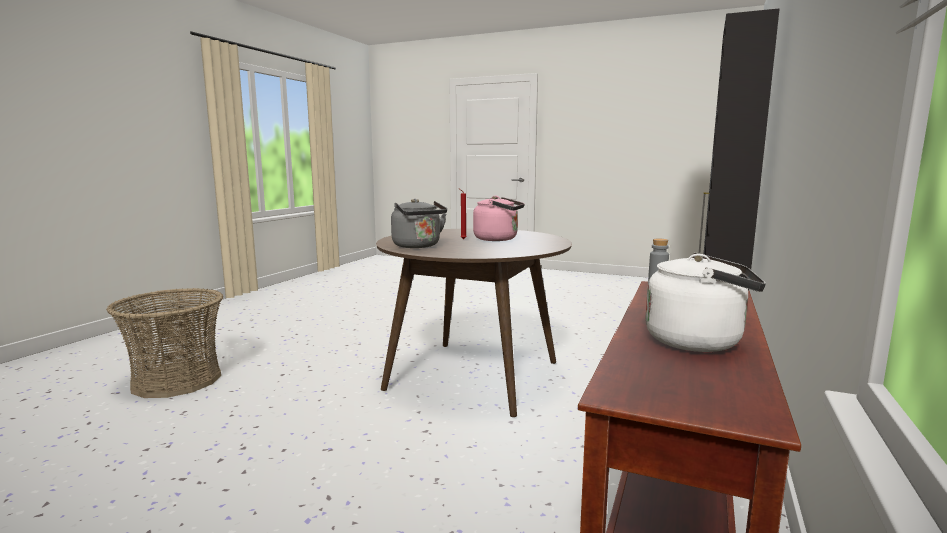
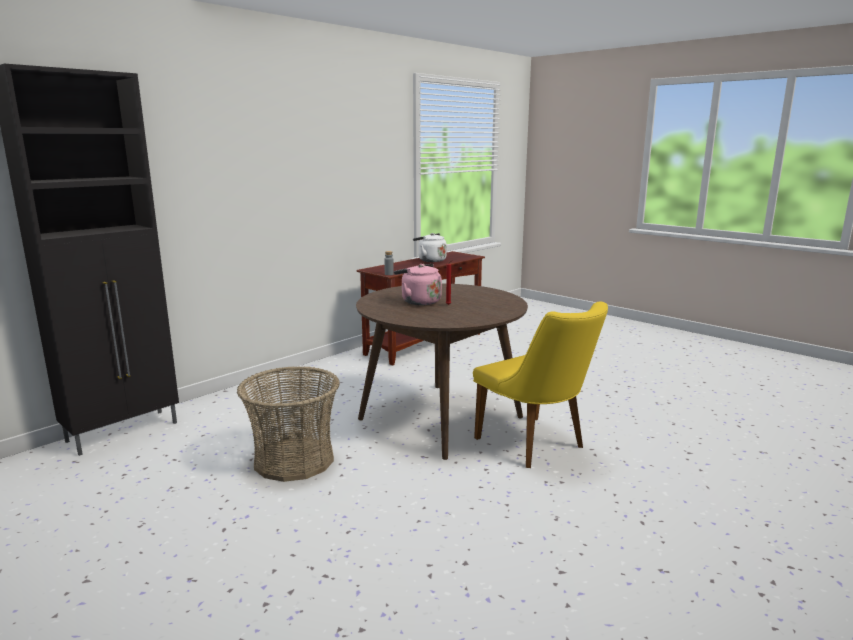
camera: 160 degrees left, 5 degrees up
basket [106,288,223,398] -> basket moved to [237,366,340,482]
grey kettle [391,199,447,248] -> none
none -> yellow chair [473,302,608,468]

